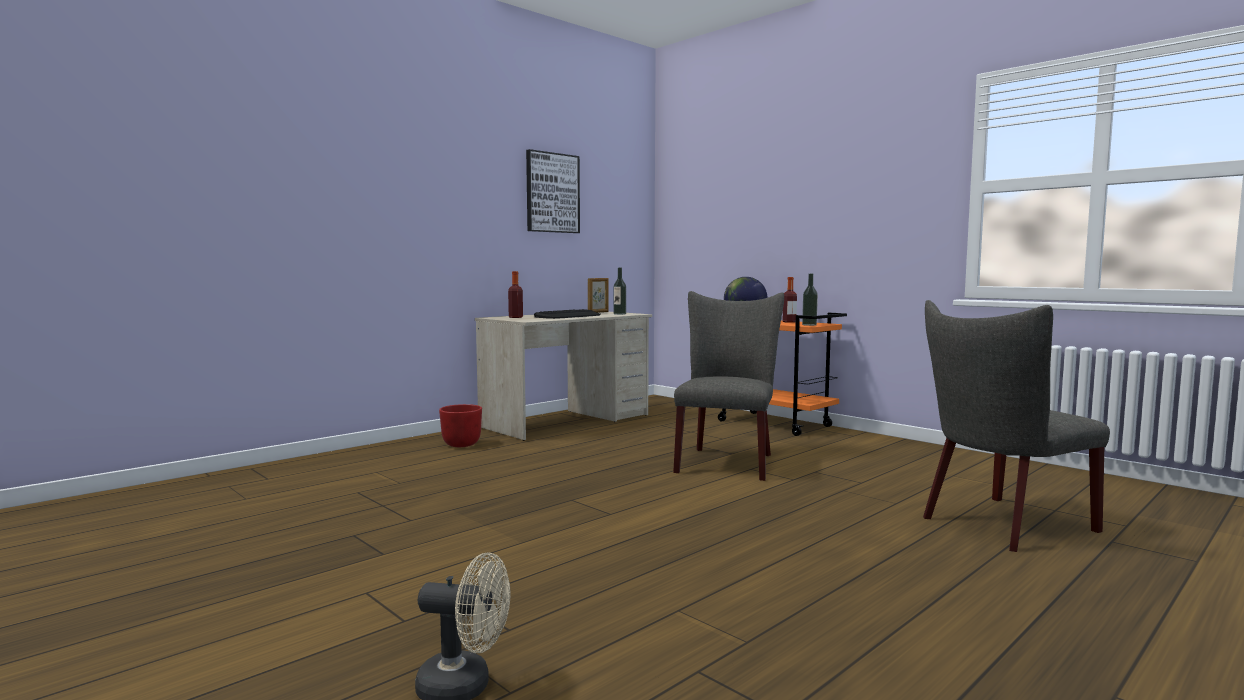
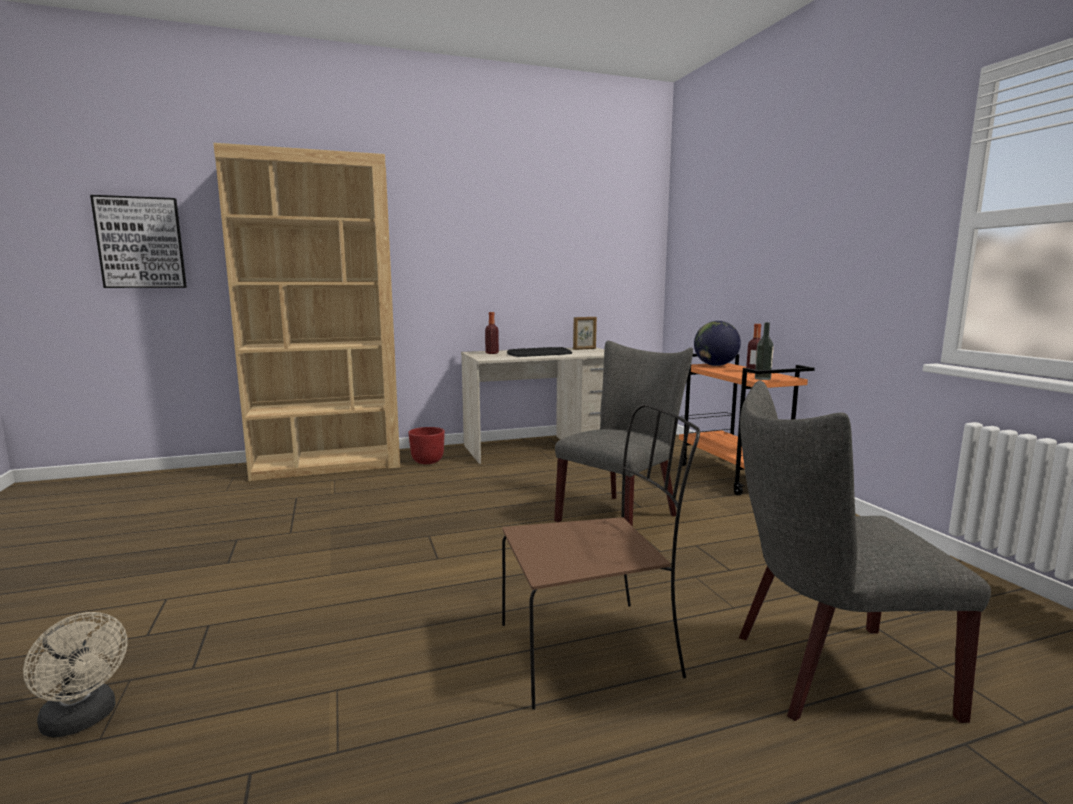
camera: 25 degrees right, 5 degrees up
picture [526,149,580,233] -> picture moved to [90,195,187,288]
bottle [613,267,626,315] -> none
none -> brown bookcase [213,143,400,481]
none -> brown chair [502,404,700,710]

